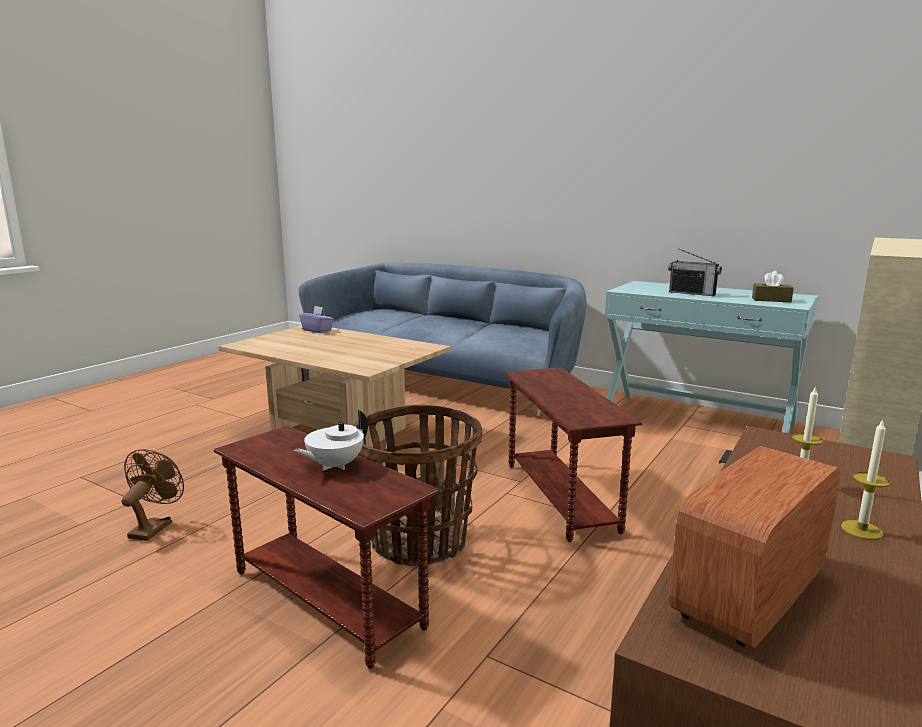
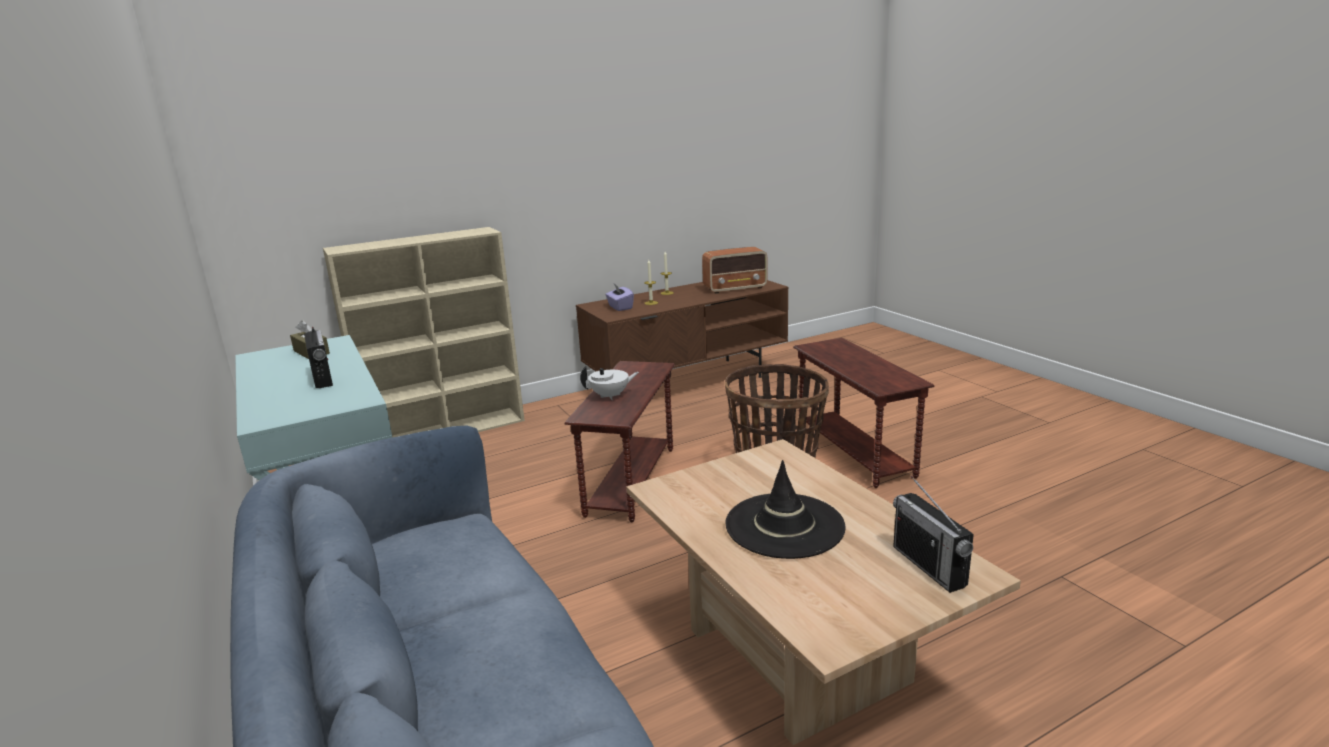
camera: 150 degrees left, 5 degrees up
brown fan [122,449,184,541] -> none
white teapot [294,410,368,471] -> white teapot moved to [580,366,639,400]
purple tissue box [299,306,334,333] -> purple tissue box moved to [605,284,634,311]
none -> black hat [725,460,846,559]
none -> radio [893,476,974,593]

